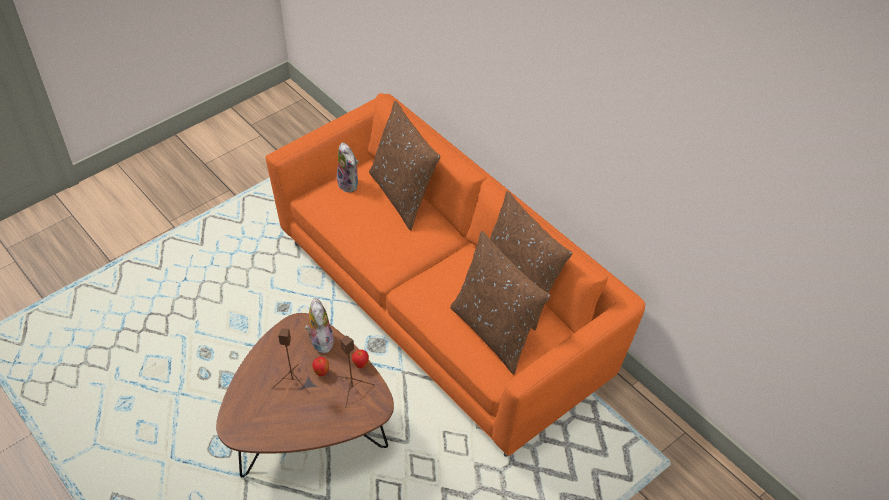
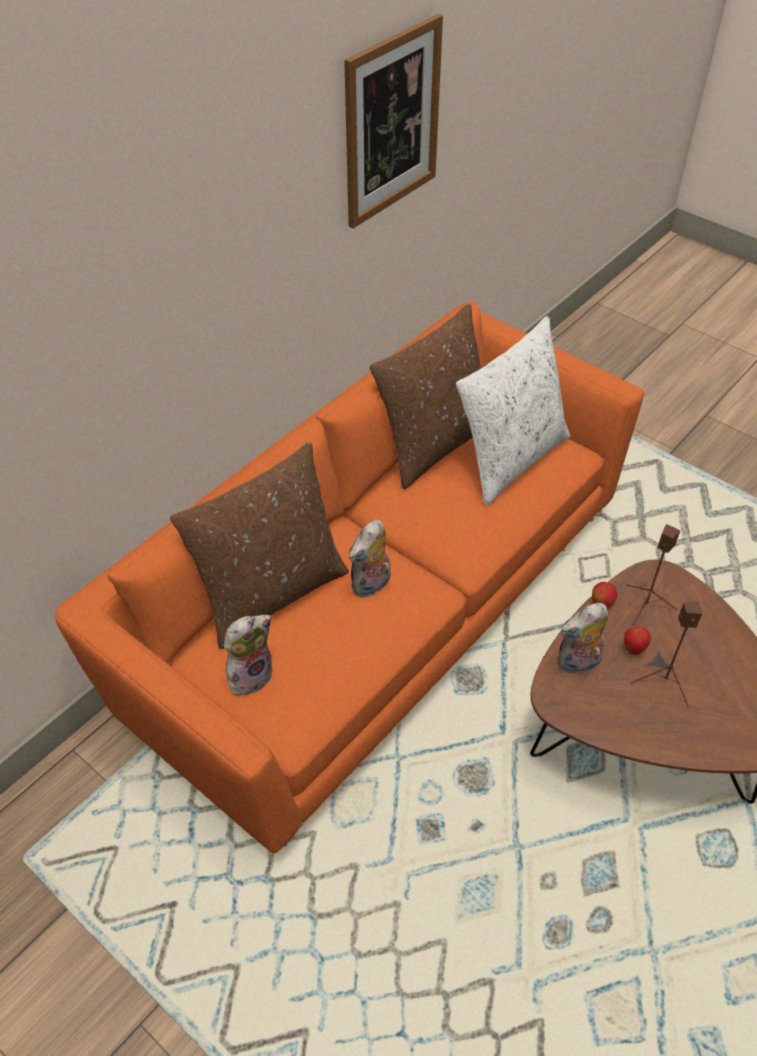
camera: 100 degrees left, 0 degrees up
brown pillow [450,231,551,375] -> white pillow [456,316,570,506]
none -> picture [344,14,443,229]
none -> plush toy [349,520,391,598]

